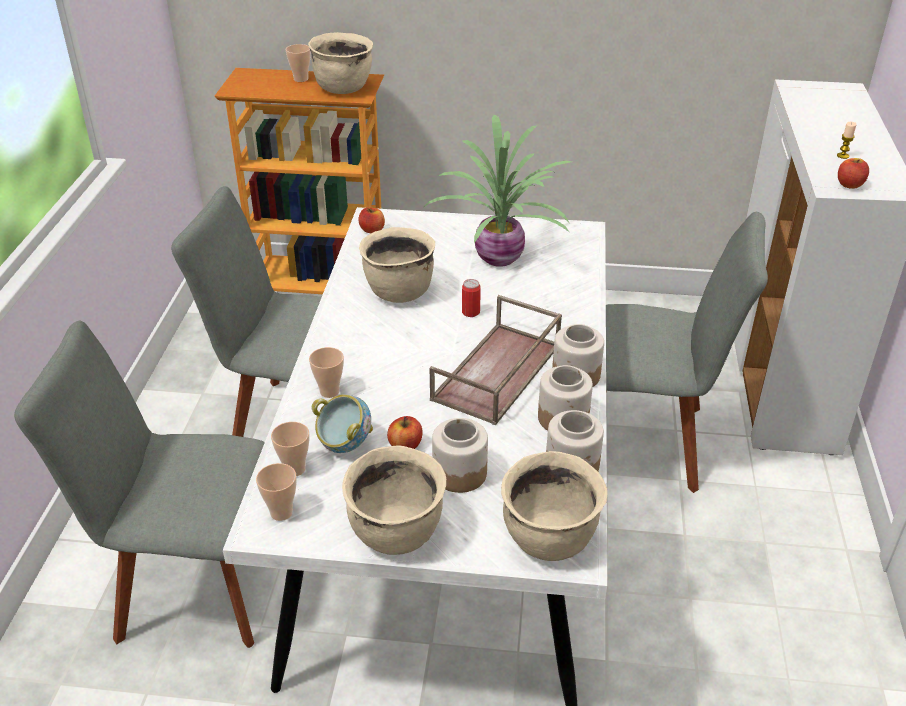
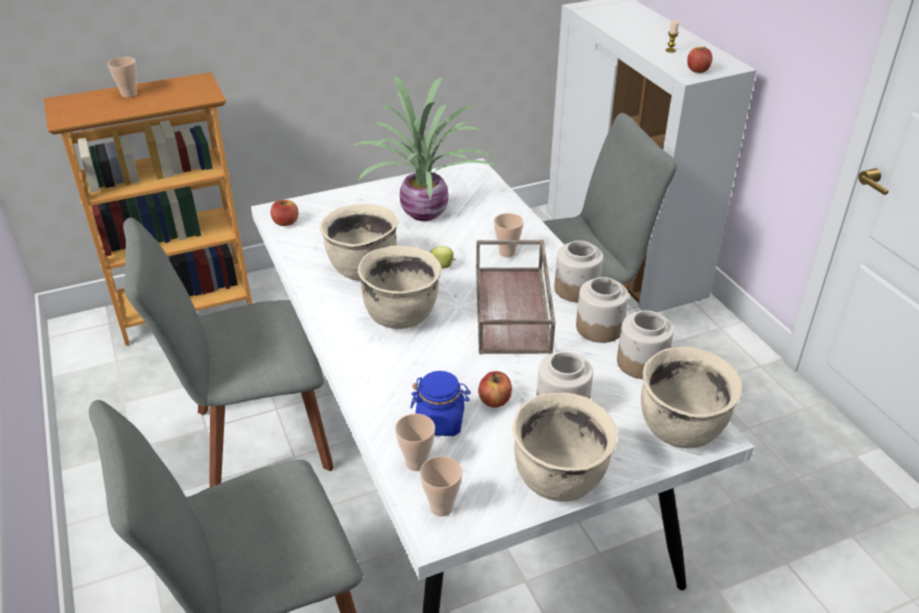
camera: 30 degrees left, 0 degrees up
beige cooking pot [308,32,373,94] -> beige cooking pot moved to [358,246,442,329]
cup [309,347,344,398] -> cup moved to [494,213,524,257]
bowl [311,394,373,453] -> blue jar [410,371,471,436]
can [462,279,481,317] -> apple [430,246,456,268]

